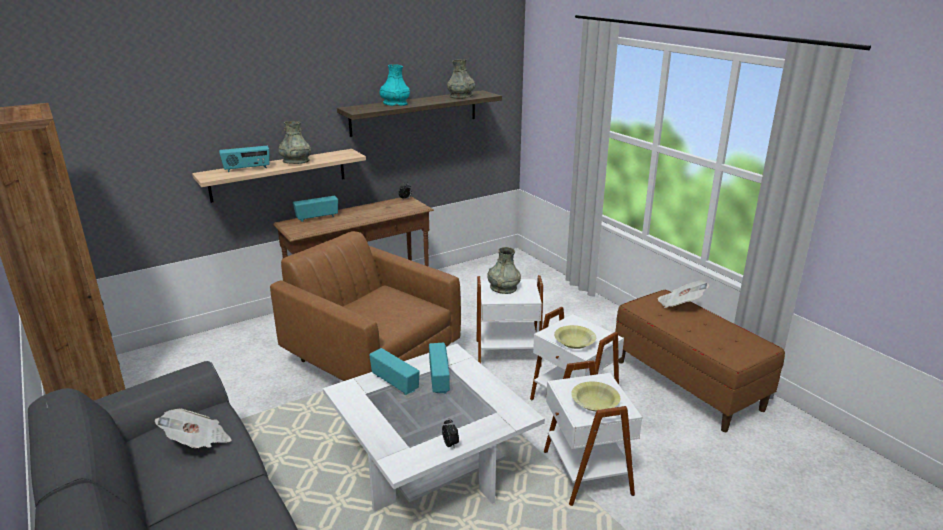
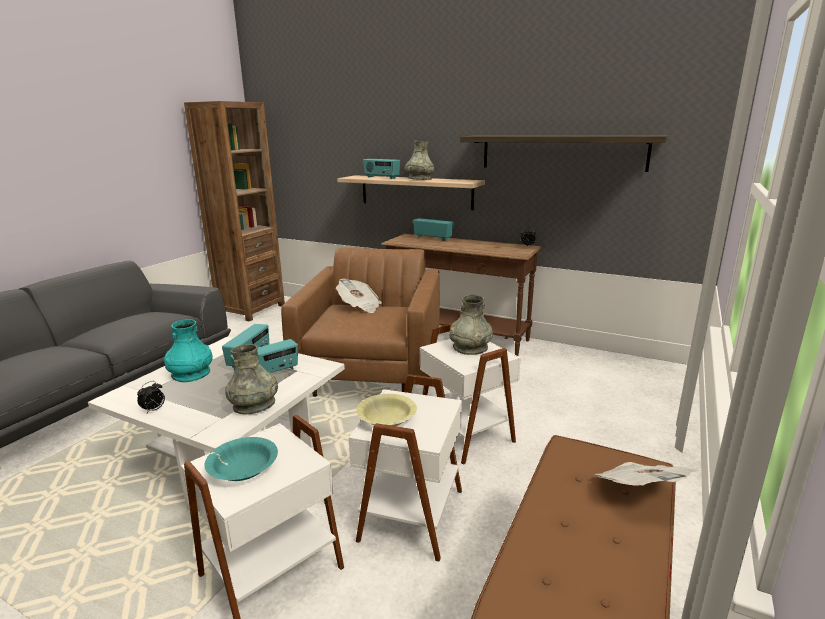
camera: 60 degrees right, 5 degrees down
newspaper [155,409,232,449] -> newspaper moved to [336,279,382,313]
turquoise vase [379,64,410,106] -> turquoise vase moved to [164,319,213,382]
grey vase [447,59,475,99] -> grey vase moved to [225,344,278,415]
yellow bowl [571,382,620,411] -> turquoise bowl [204,437,278,481]

